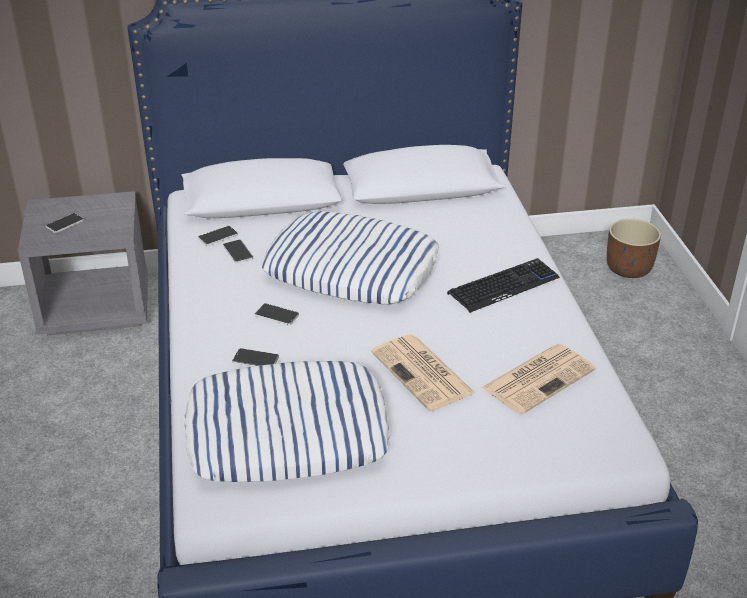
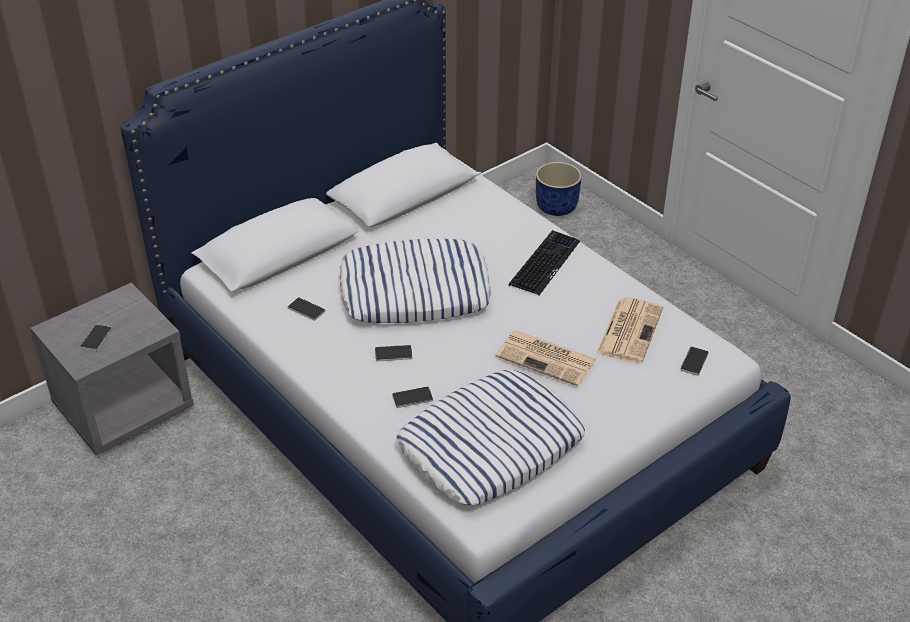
camera: 30 degrees left, 5 degrees up
phone [198,226,238,246] -> phone moved to [680,346,709,376]
brown planter [607,219,661,278] -> blue planter [536,162,582,216]

